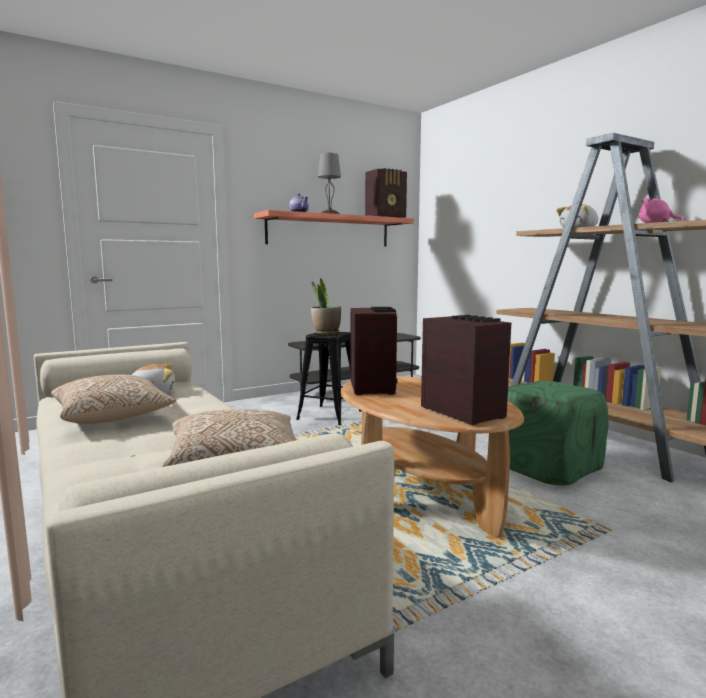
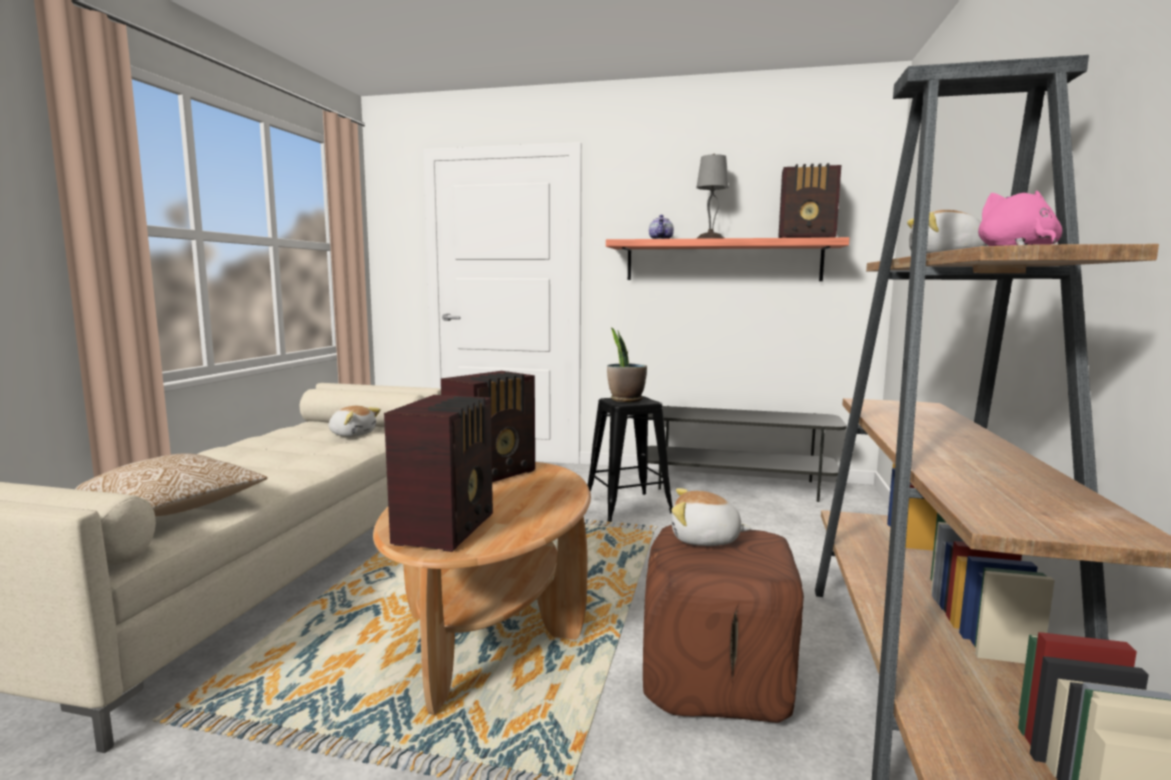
camera: 45 degrees right, 0 degrees up
pillow [51,375,176,424] -> none
green ottoman [507,381,609,485] -> brown ottoman [643,525,804,723]
none -> plush toy [671,488,752,546]

